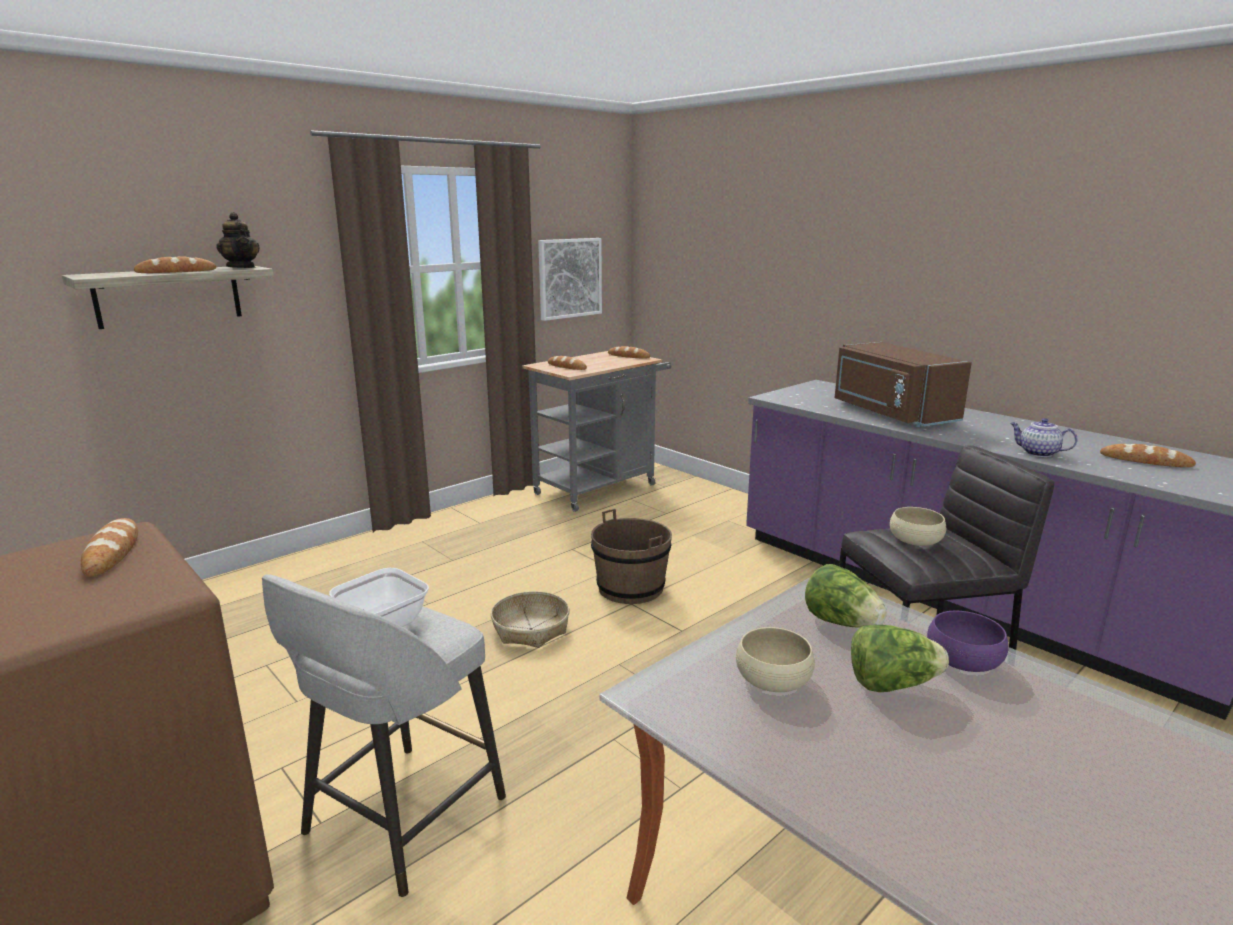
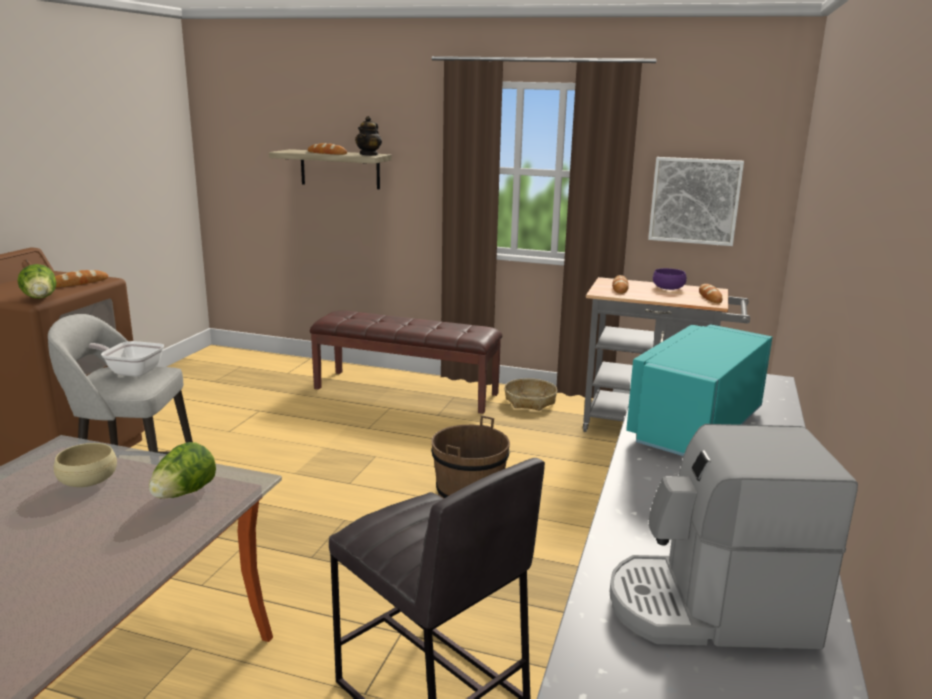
camera: 60 degrees right, 0 degrees up
basket [491,591,570,648] -> basket moved to [504,378,557,411]
brown microwave [835,341,972,427] -> turquoise microwave [626,324,772,456]
lettuce [851,625,949,692] -> lettuce moved to [17,264,57,299]
beige bowl [890,507,946,546] -> none
purple bowl [927,611,1009,672] -> purple bowl moved to [653,268,687,290]
teapot [1010,418,1078,457] -> none
bread [1100,444,1196,467] -> coffee machine [610,424,858,649]
none -> brown bench [310,311,502,414]

